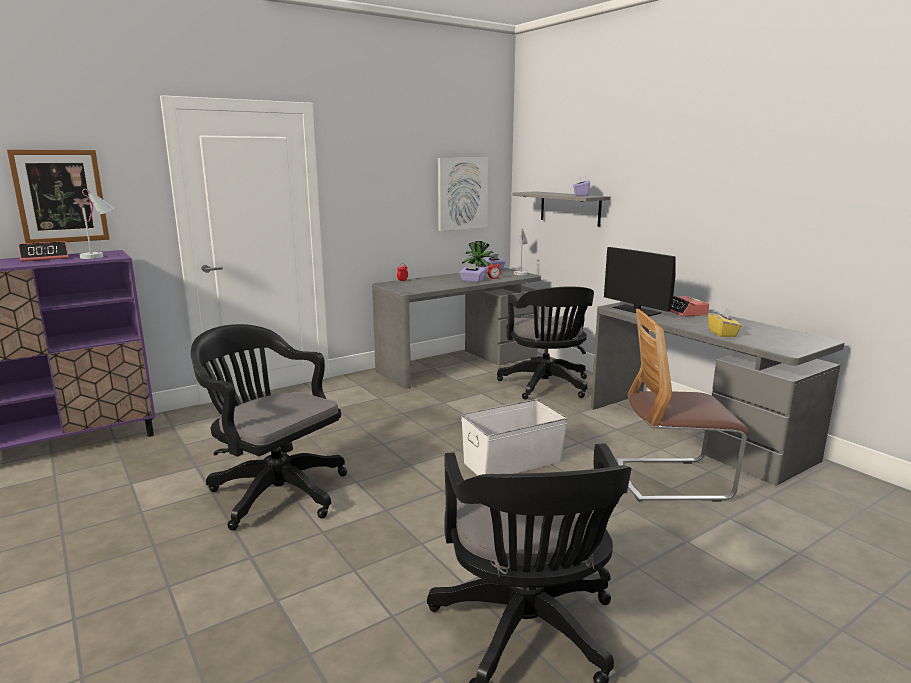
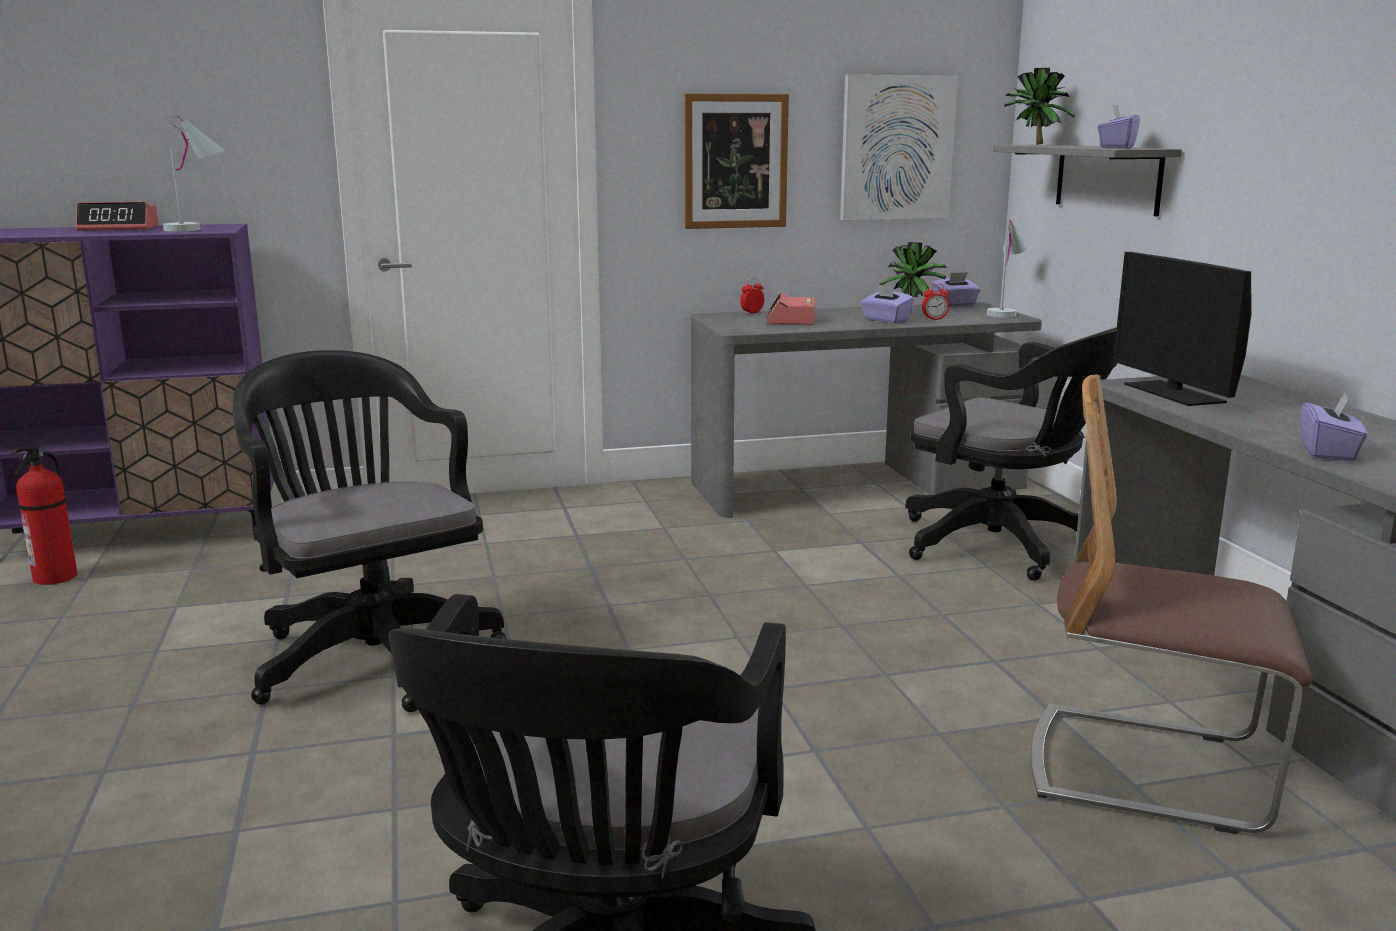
camera: 20 degrees right, 0 degrees up
picture [7,150,110,243] -> picture moved to [684,93,789,229]
white storage box [461,399,568,476] -> none
black office chair [497,286,594,400] -> black office chair turned 60 degrees counterclockwise [905,327,1117,581]
alarm clock [670,295,709,317] -> alarm clock moved to [766,292,815,325]
yellow tissue box [708,308,741,337] -> purple tissue box [1301,393,1368,461]
none -> fire extinguisher [9,446,78,585]
none -> potted plant [1004,68,1075,145]

